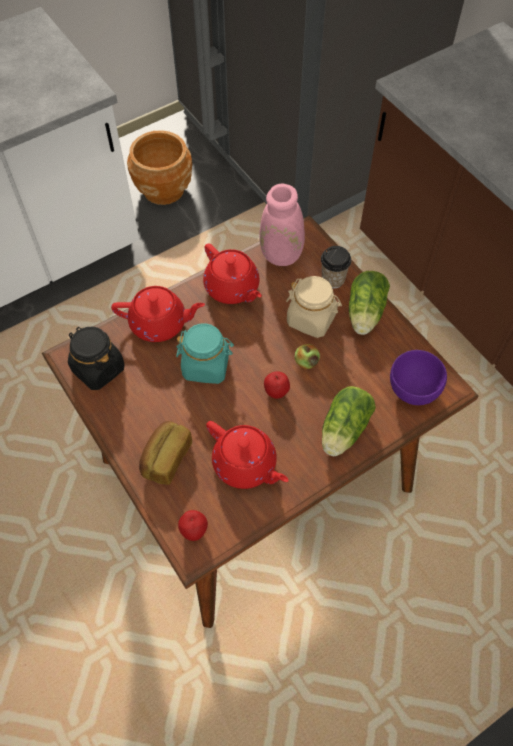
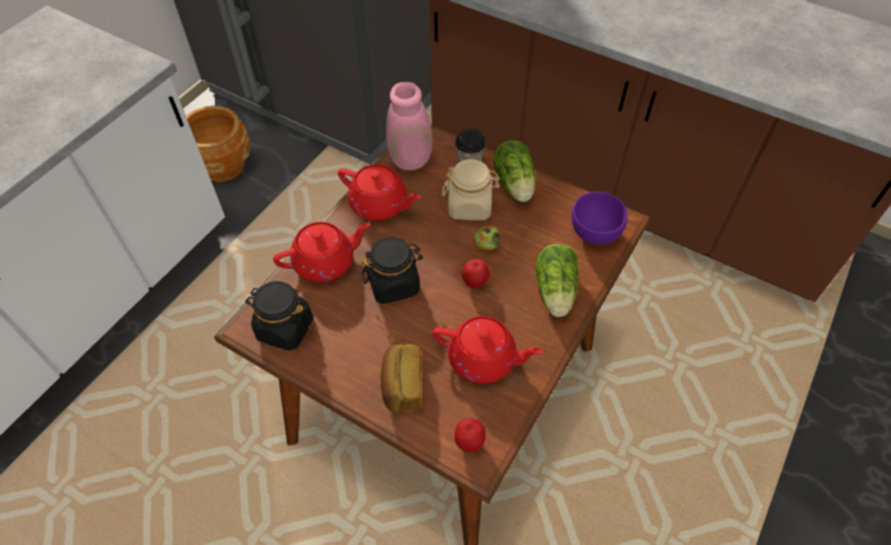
camera: 25 degrees left, 5 degrees down
turquoise jar [176,323,234,384] -> black jar [362,237,423,304]

